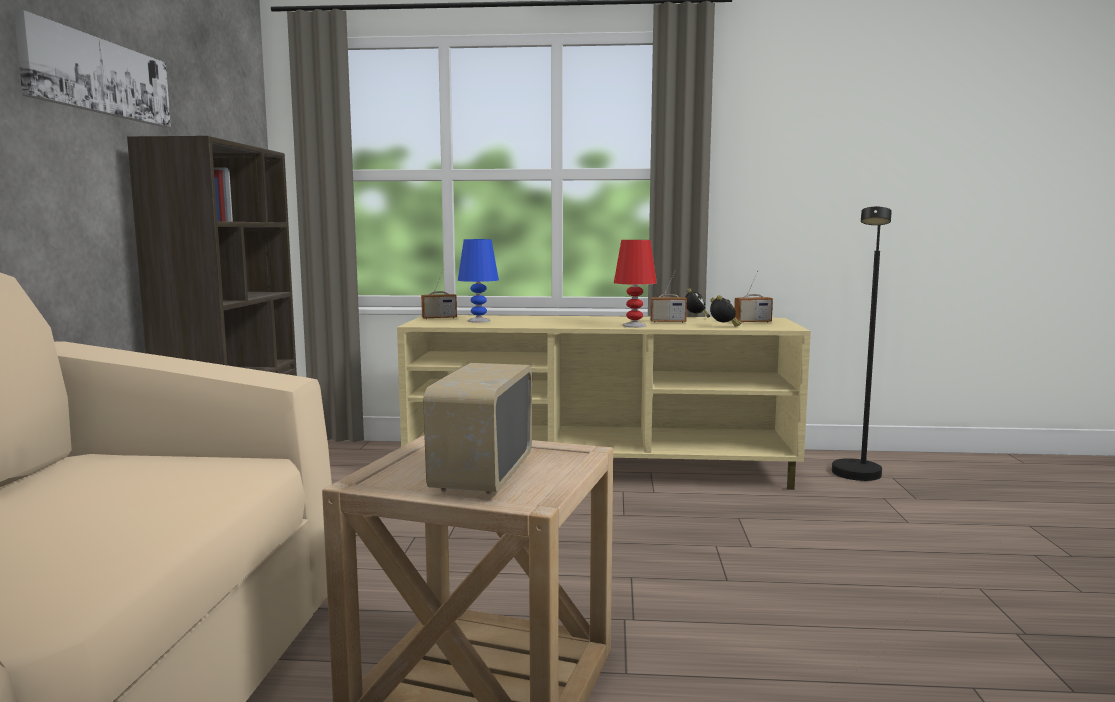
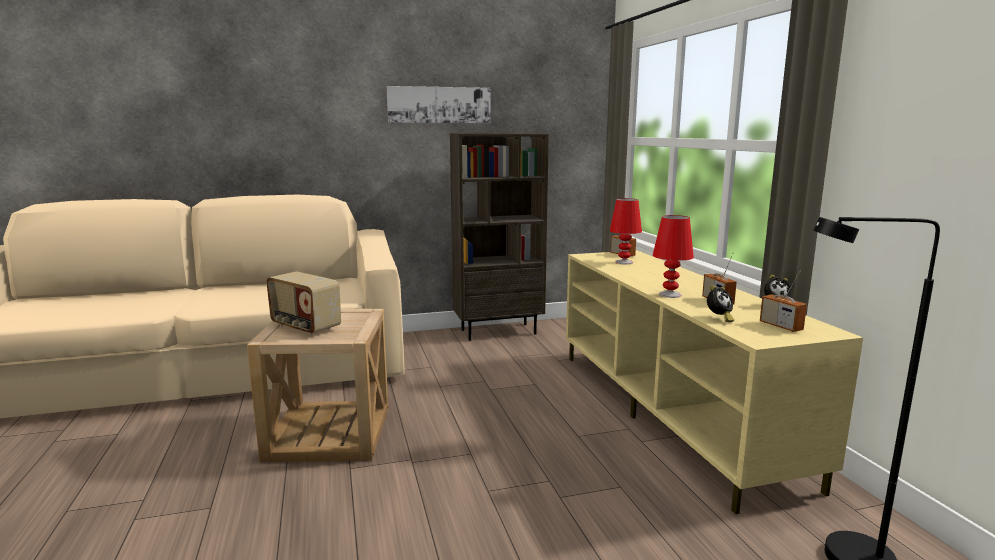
camera: 70 degrees right, 5 degrees up
radio [423,363,532,495] -> radio turned 135 degrees counterclockwise [266,271,341,335]
blue table lamp [458,239,499,323] -> red table lamp [610,198,642,264]

